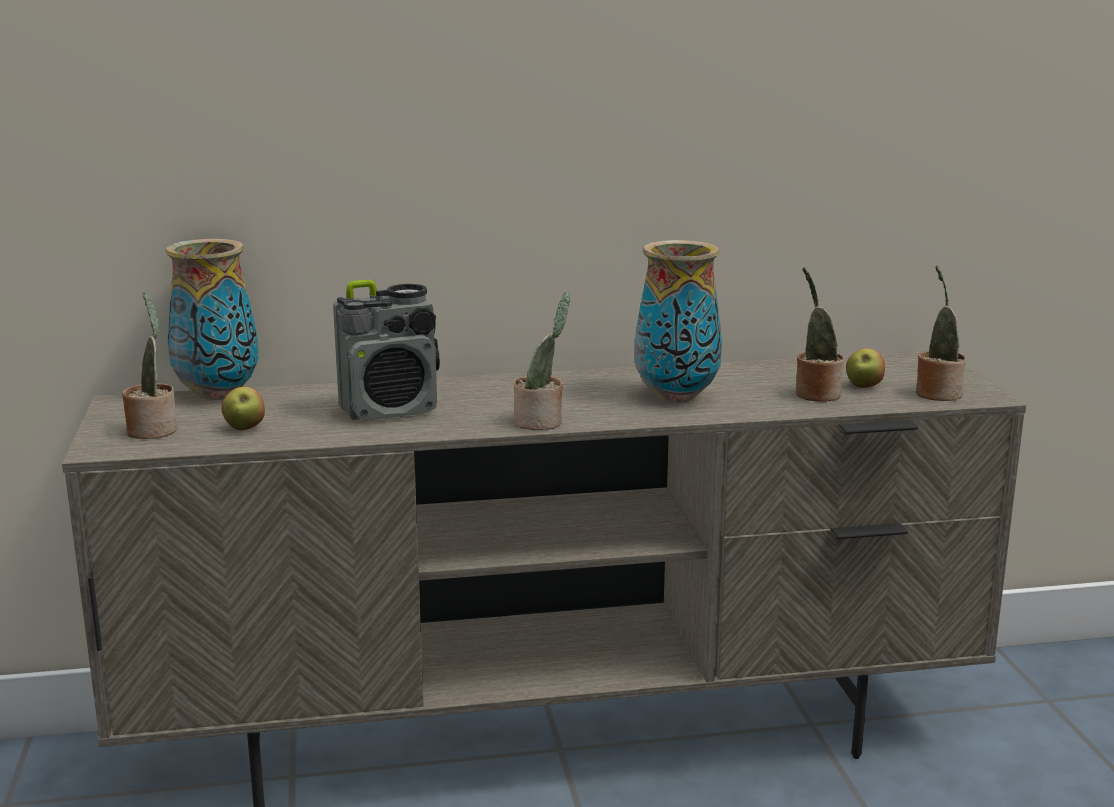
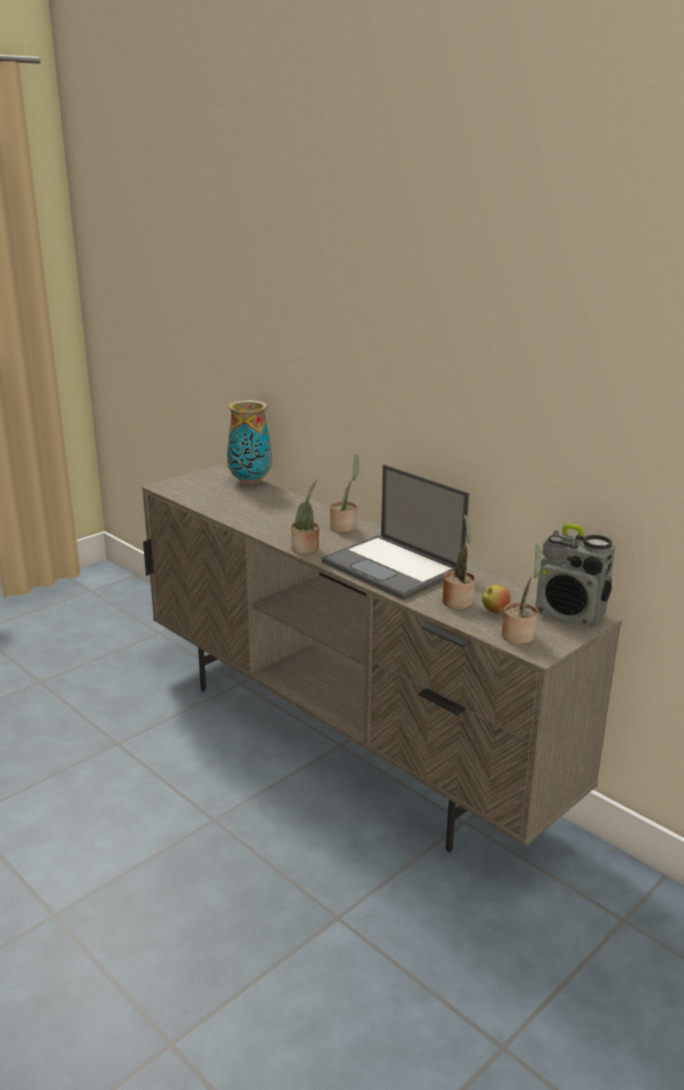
camera: 55 degrees right, 5 degrees up
potted plant [122,292,177,439] -> potted plant moved to [330,454,360,533]
apple [222,387,265,430] -> none
radio [333,280,440,421] -> radio moved to [535,523,615,626]
vase [635,240,722,402] -> laptop [321,464,469,600]

